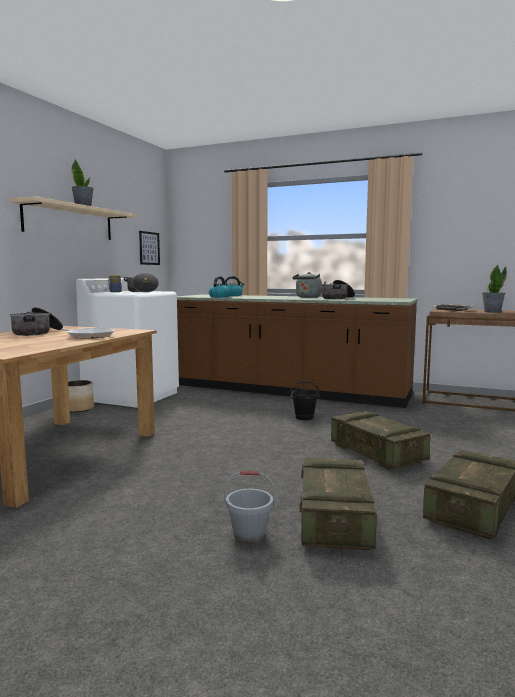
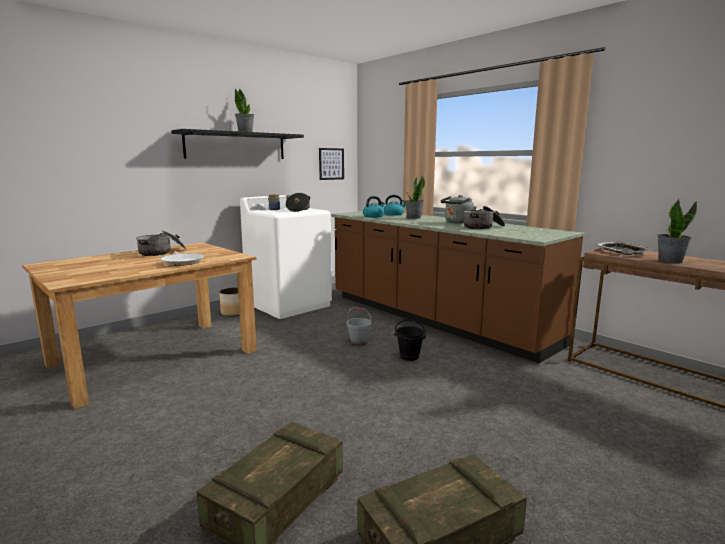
camera: 25 degrees right, 5 degrees up
beige shelf [10,196,137,240] -> black shelf [171,129,304,159]
grey bucket [224,471,275,544] -> grey bucket moved to [346,307,372,346]
crate [331,411,430,471] -> none
none -> potted plant [405,176,425,219]

